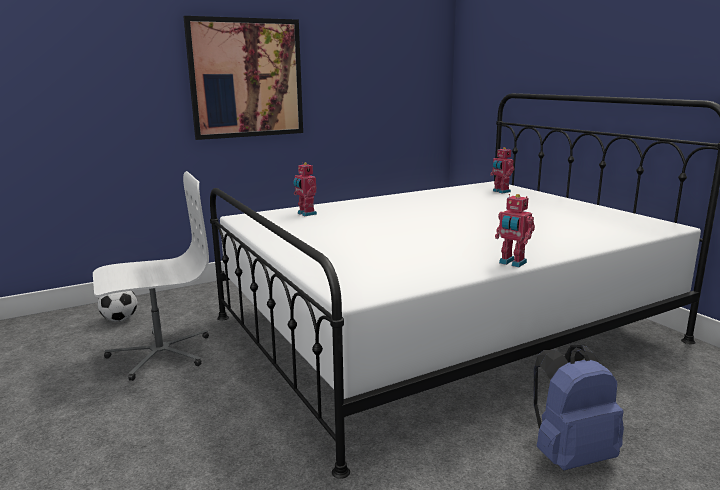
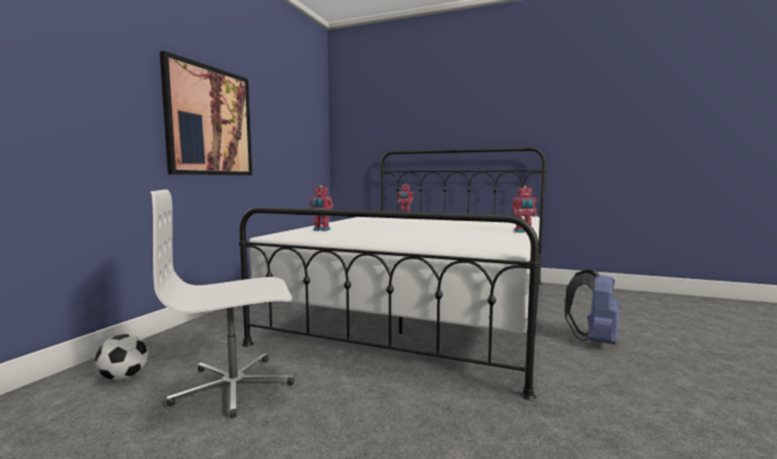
camera: 40 degrees left, 10 degrees down
white office chair [93,171,209,381] -> white office chair turned 135 degrees counterclockwise [150,189,294,418]

